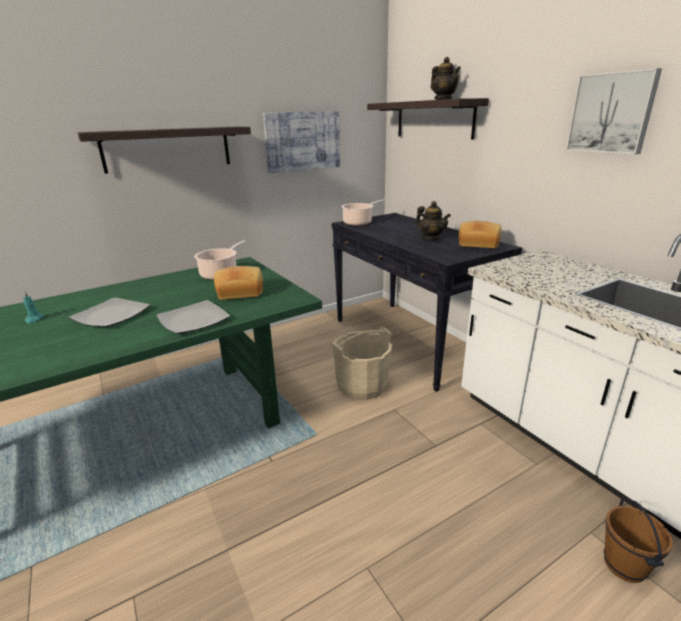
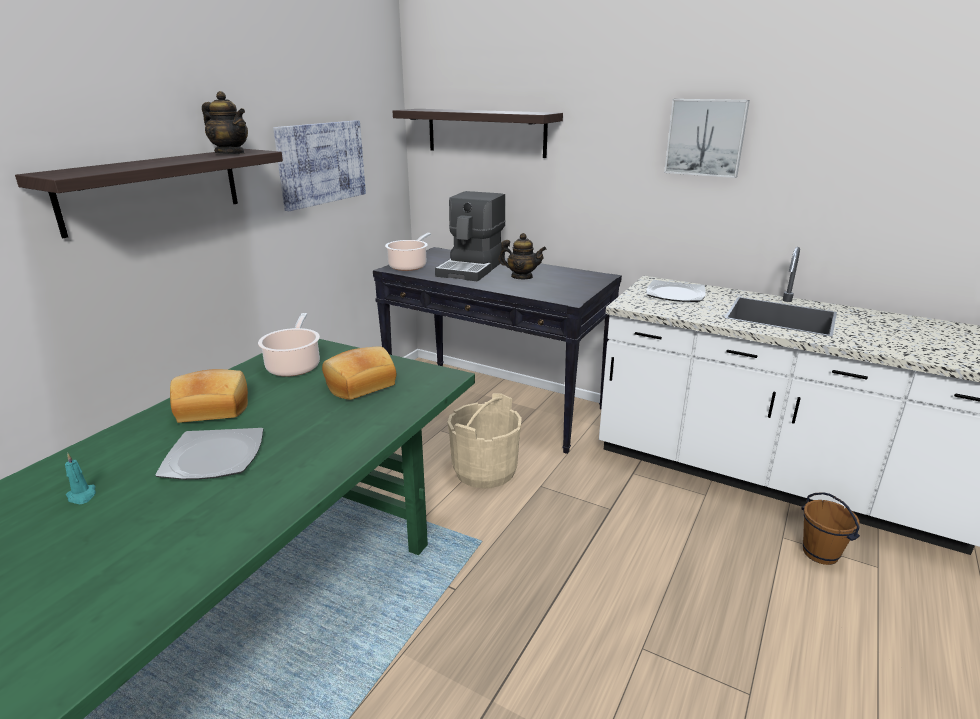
camera: 30 degrees left, 0 degrees up
plate [157,300,230,334] -> plate moved to [646,280,706,302]
teapot [431,57,461,100] -> teapot moved to [202,91,248,154]
bread [459,221,501,248] -> bread moved to [170,369,248,423]
none -> coffee machine [435,191,506,282]

